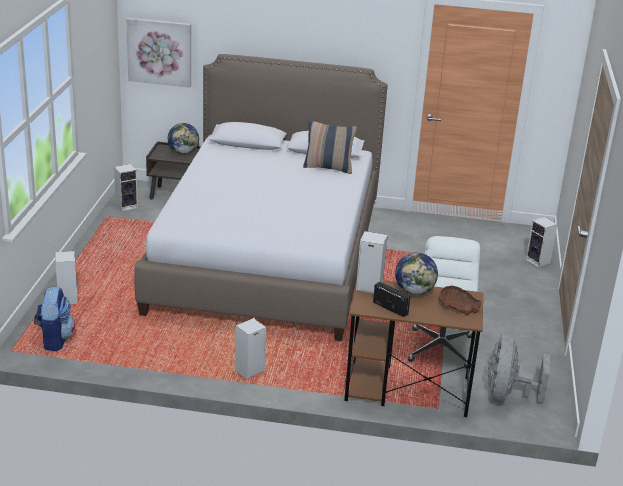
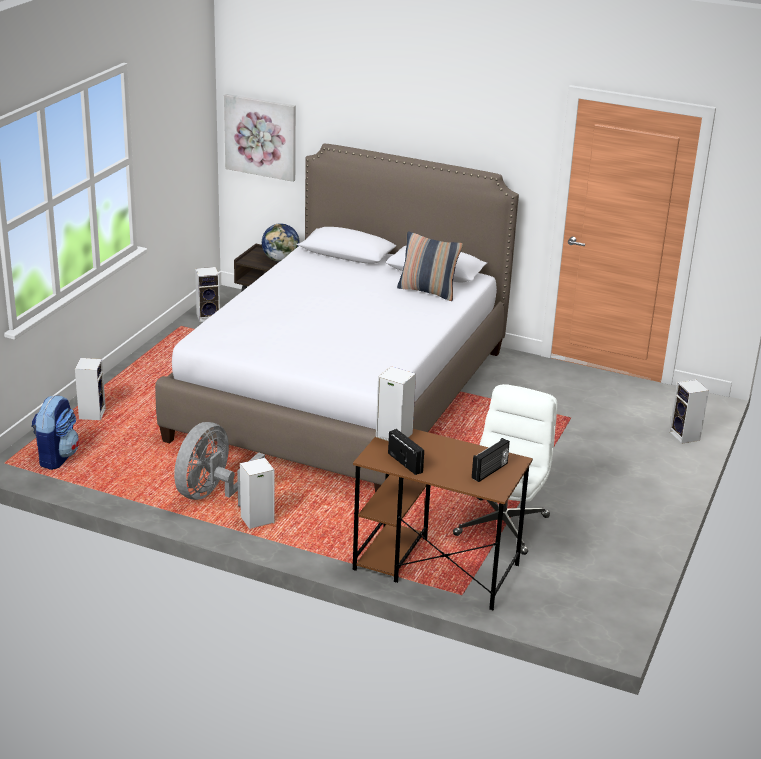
camera: 15 degrees right, 0 degrees up
globe [395,252,438,295] -> none
brown bowl [439,286,481,315] -> radio [472,438,510,482]
grey fan [488,333,550,403] -> grey fan moved to [174,422,265,507]

